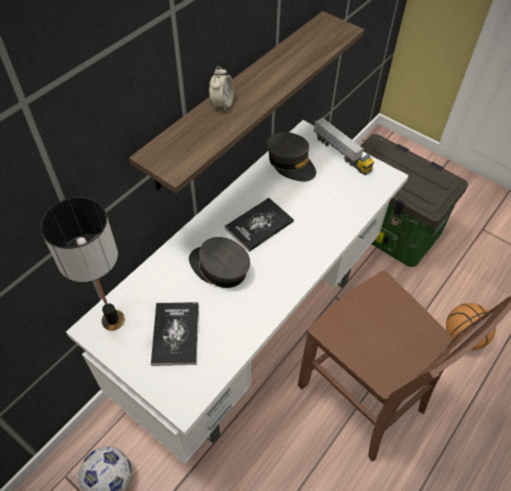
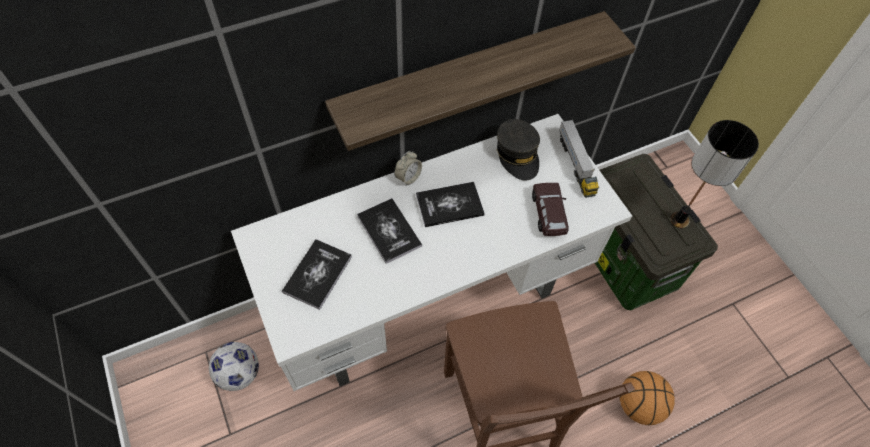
camera: 25 degrees right, 5 degrees up
table lamp [40,197,125,331] -> table lamp moved to [670,120,759,228]
grey cap [189,237,250,288] -> book [357,198,422,264]
alarm clock [209,66,234,111] -> alarm clock moved to [394,151,422,186]
none -> brown toy car [532,183,569,236]

